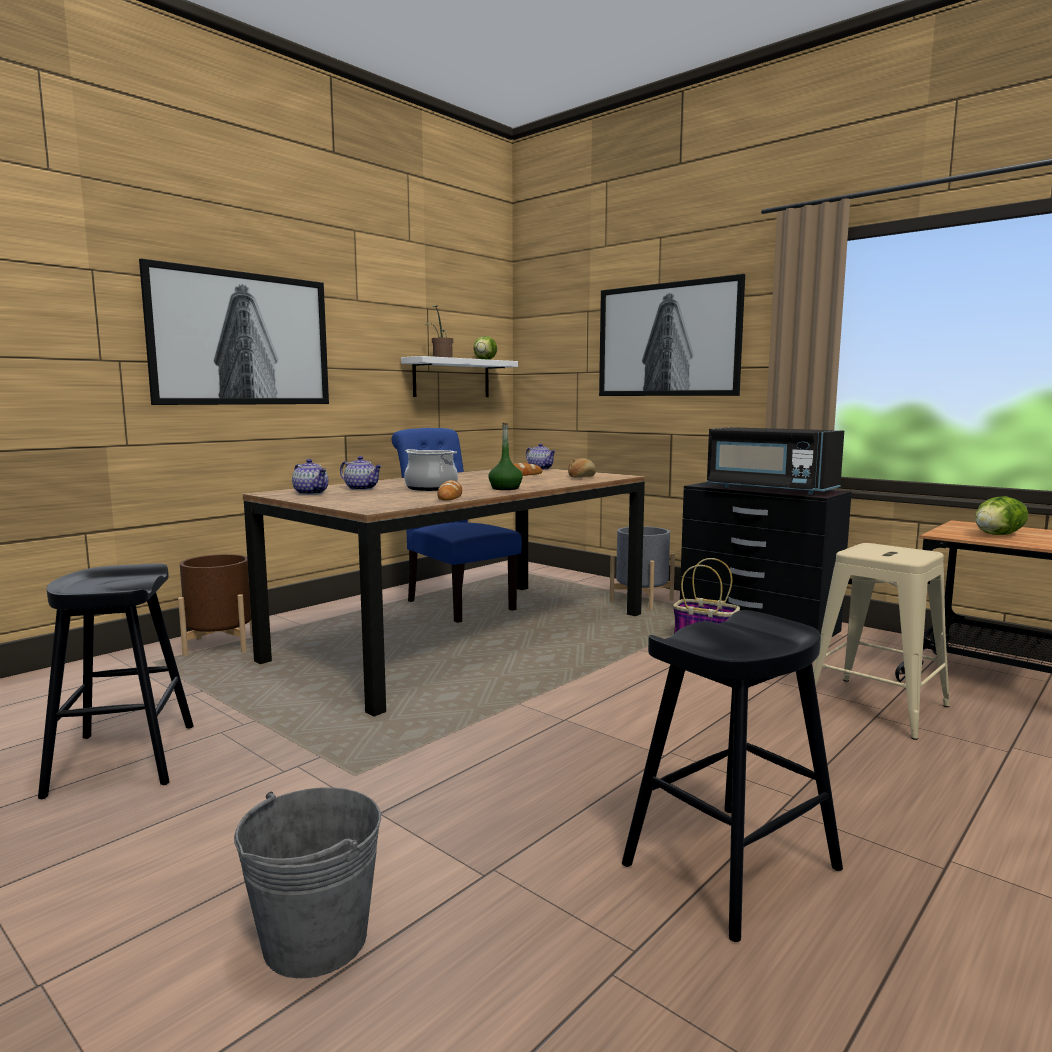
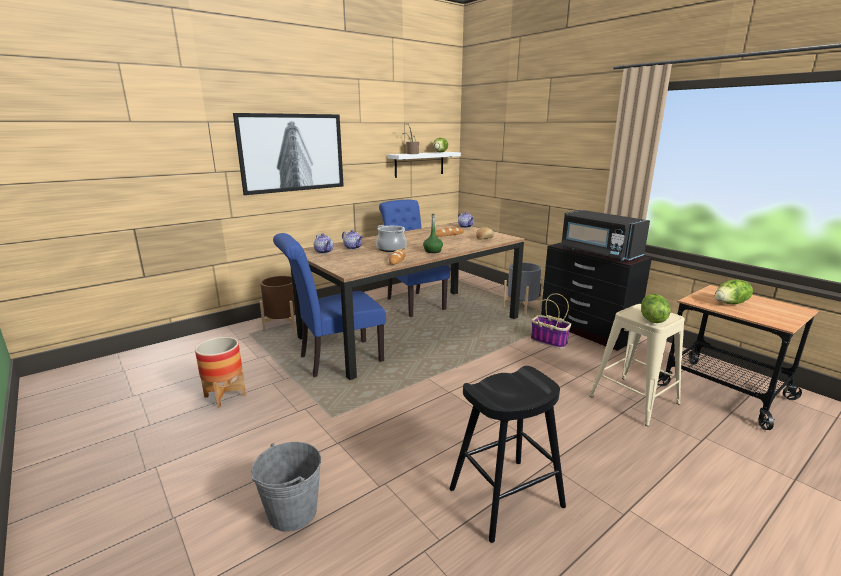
camera: 10 degrees right, 10 degrees up
black stool [38,564,194,799] -> planter [195,337,246,408]
picture [599,274,745,396] -> none
none -> blue chair [273,233,386,377]
none -> lettuce [641,294,671,323]

